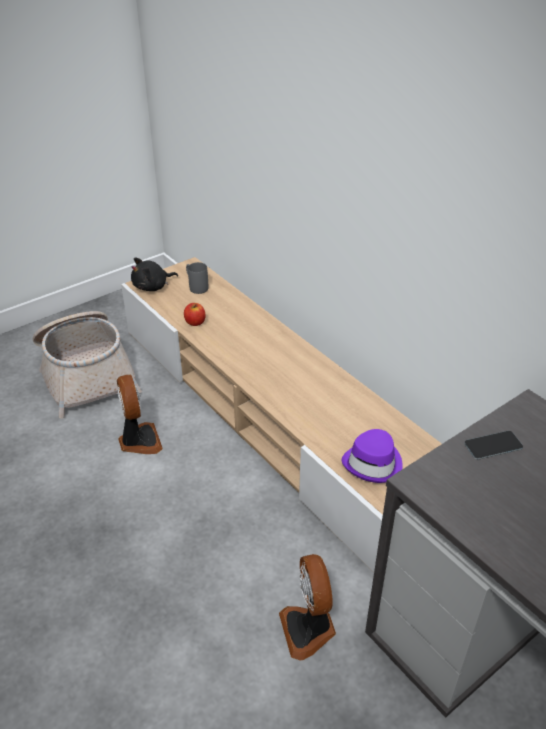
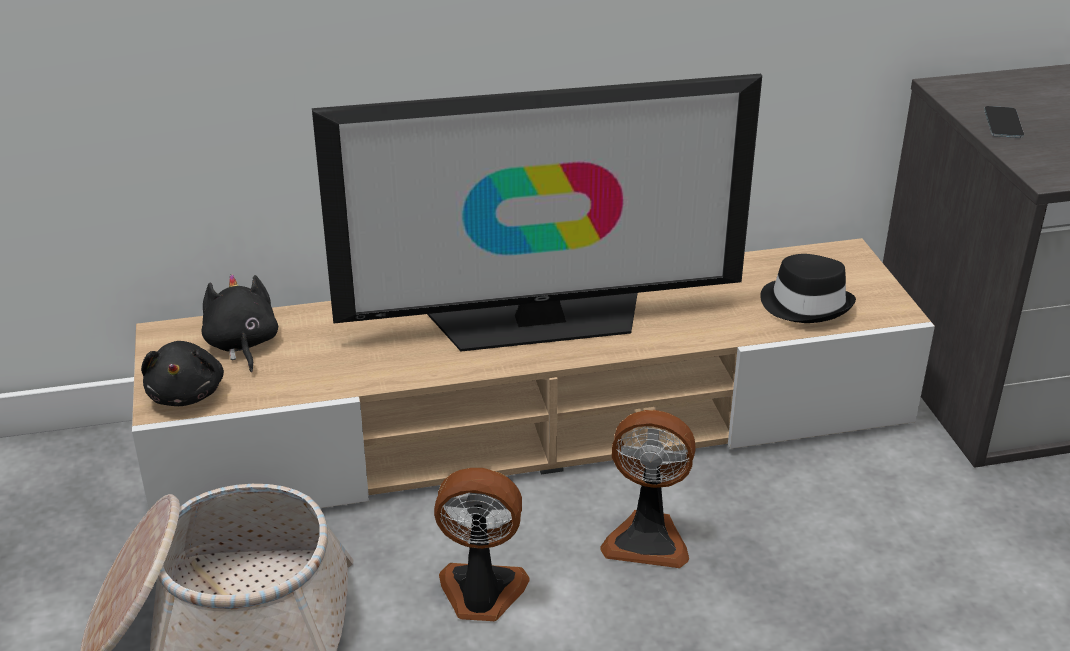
camera: 65 degrees left, 5 degrees down
apple [184,303,206,326] -> none
grey mug [186,262,208,294] -> black plush toy [202,274,278,372]
fan [279,554,336,660] -> fan moved to [601,410,696,568]
purple hat [342,429,403,483] -> black hat [760,254,856,323]
none -> television [312,74,762,351]

